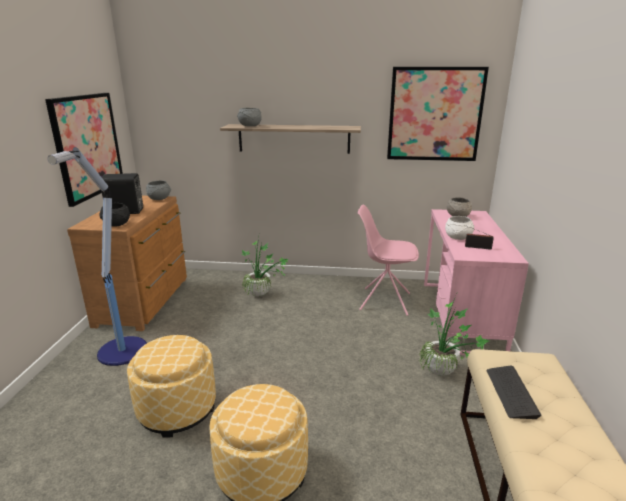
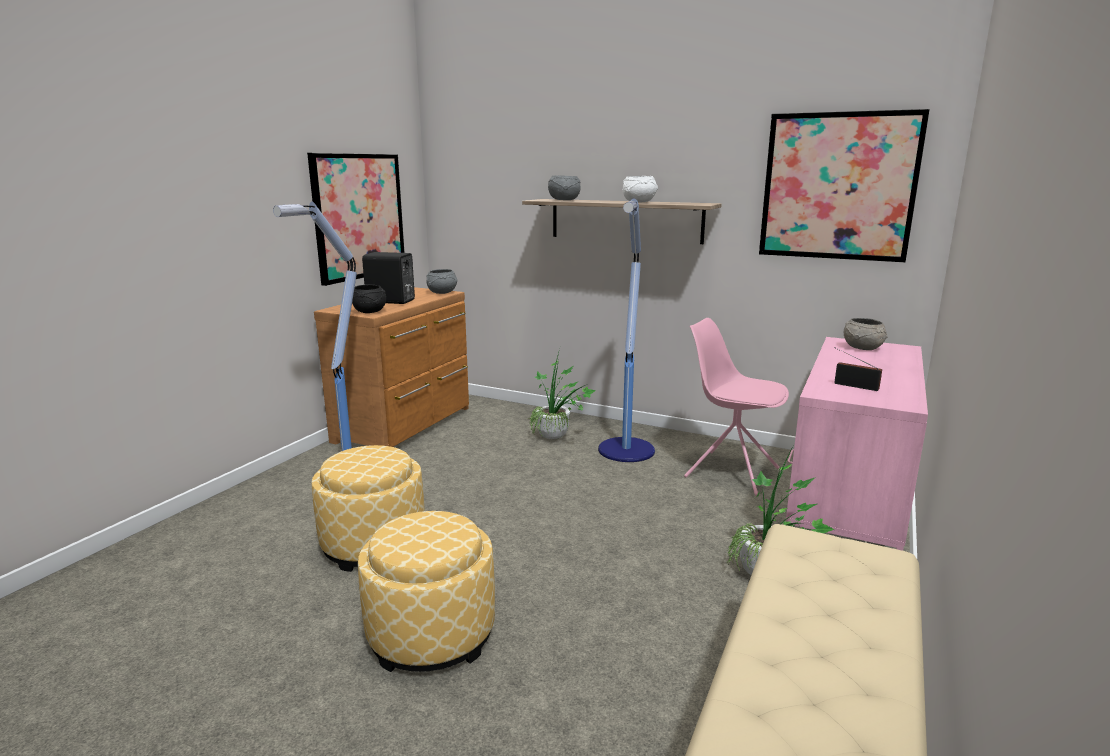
camera: 20 degrees right, 5 degrees down
white bowl [445,216,474,240] -> white bowl moved to [623,176,658,203]
keyboard [487,365,542,419] -> none
none -> floor lamp [598,199,655,462]

